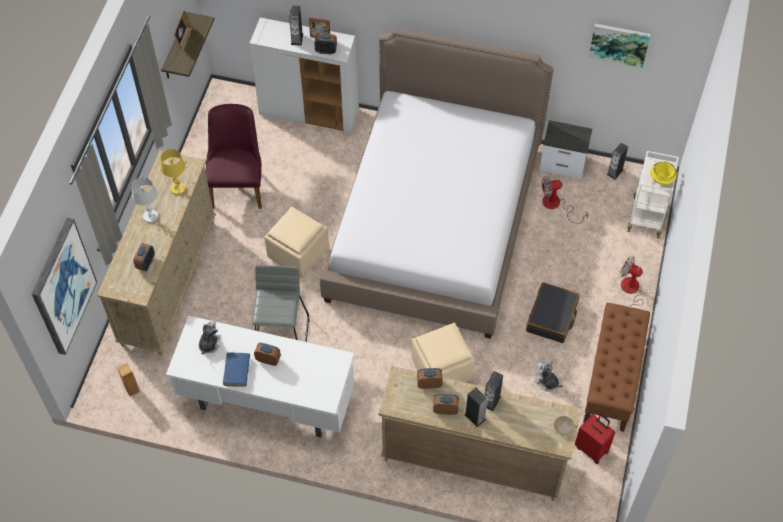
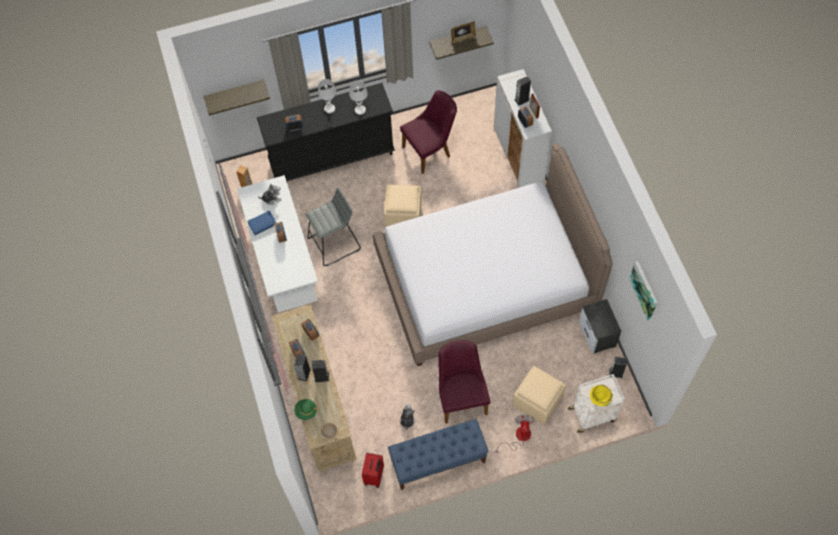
camera: 60 degrees right, 5 degrees up
picture [32,218,97,355] -> shelf [204,80,270,115]
beige dresser [97,150,216,356] -> black dresser [256,83,395,181]
yellow table lamp [160,149,186,195] -> white table lamp [349,80,368,115]
beige ottoman [411,322,475,382] -> beige ottoman moved to [513,366,566,425]
black suitcase [526,282,580,343] -> purple chair [438,340,491,424]
fan [542,176,588,224] -> none
brown bench [583,303,650,432] -> blue bench [388,419,489,490]
none -> green hat [294,399,317,420]

